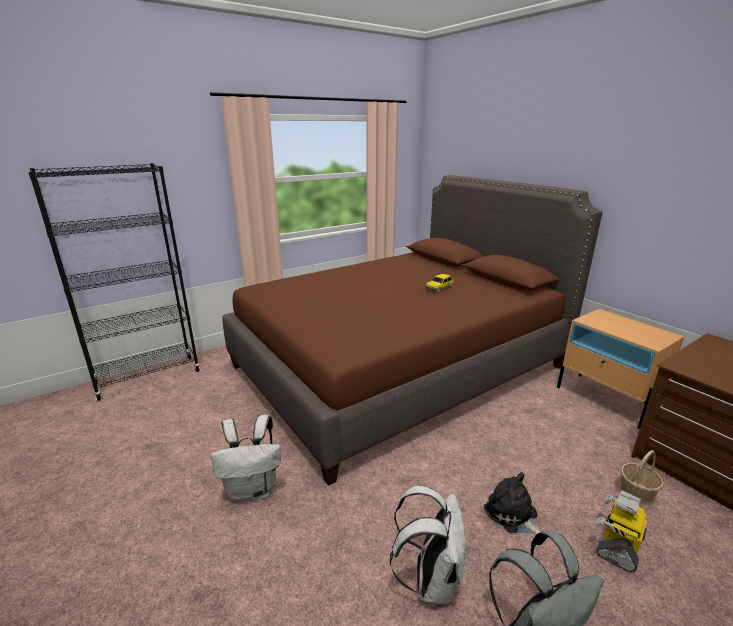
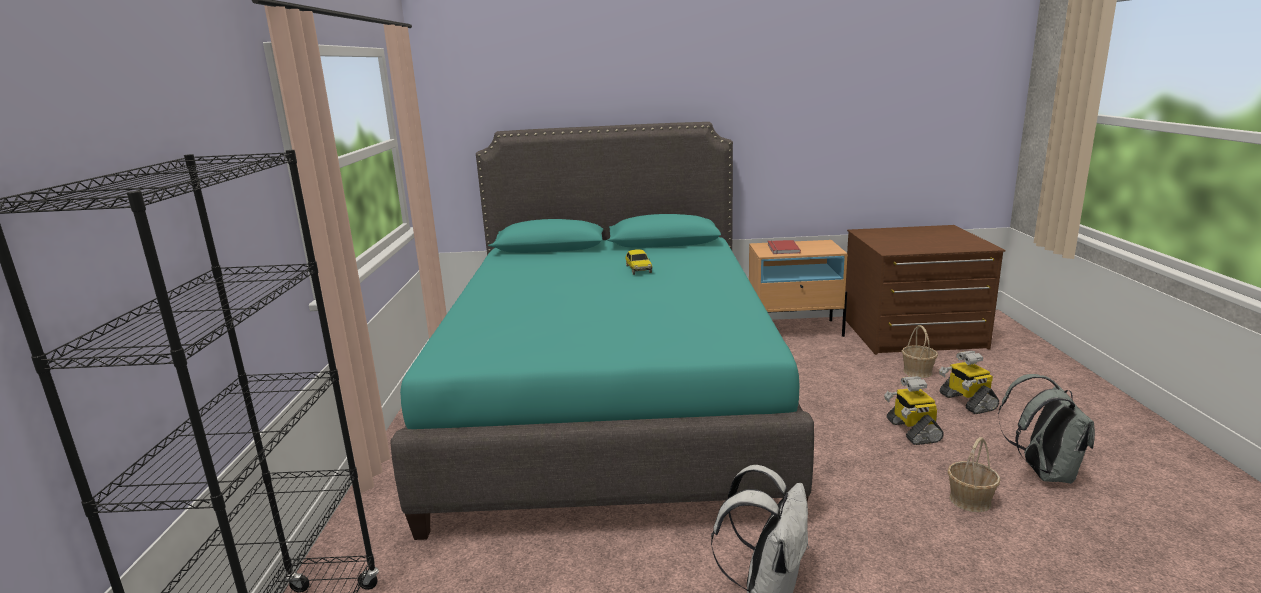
camera: 55 degrees left, 5 degrees down
brown bed [222,175,603,486] -> turquoise bed [390,122,814,540]
white backpack [390,486,467,604] -> basket [947,437,1000,512]
plush toy [484,472,542,534] -> toy robot [884,376,944,445]
none -> red book [768,240,801,254]

